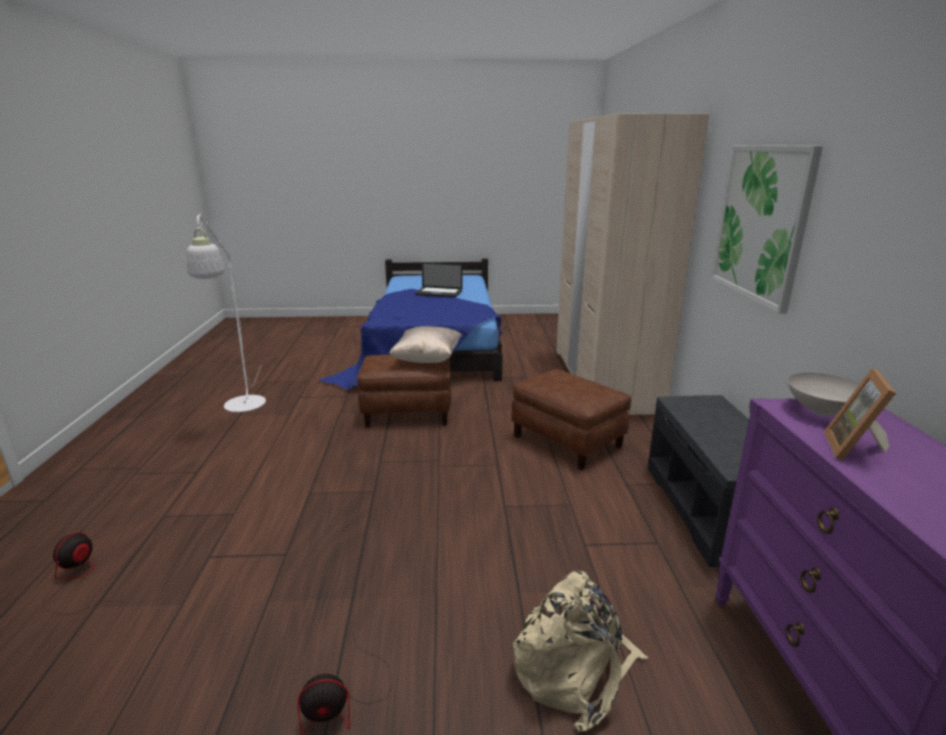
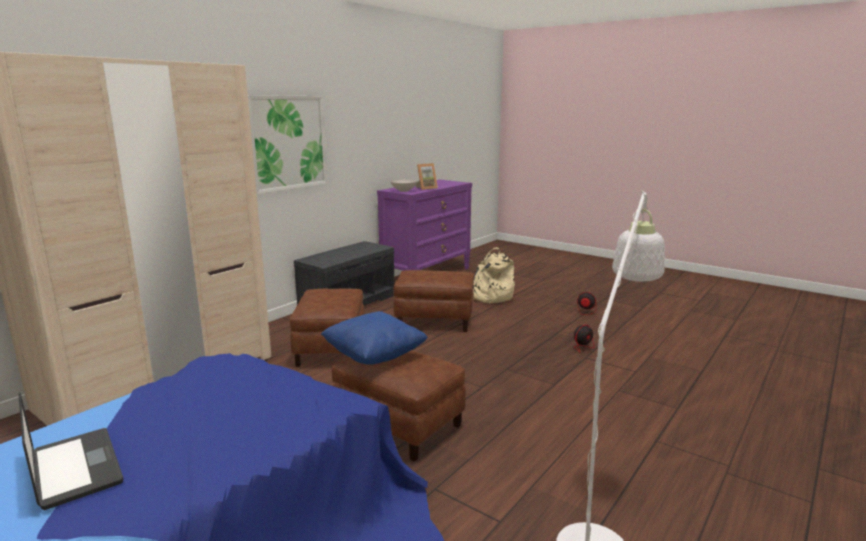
camera: 140 degrees left, 5 degrees down
fan [43,533,123,615] -> fan moved to [557,325,596,351]
beige pillow [389,326,462,363] -> blue pillow [320,311,428,365]
none -> brown ottoman [393,270,474,332]

